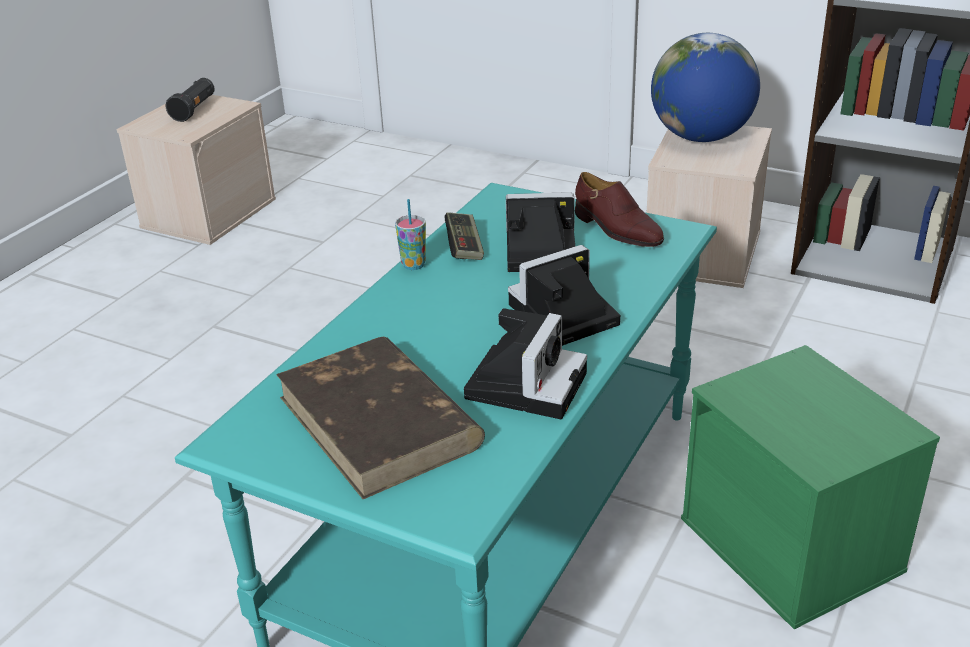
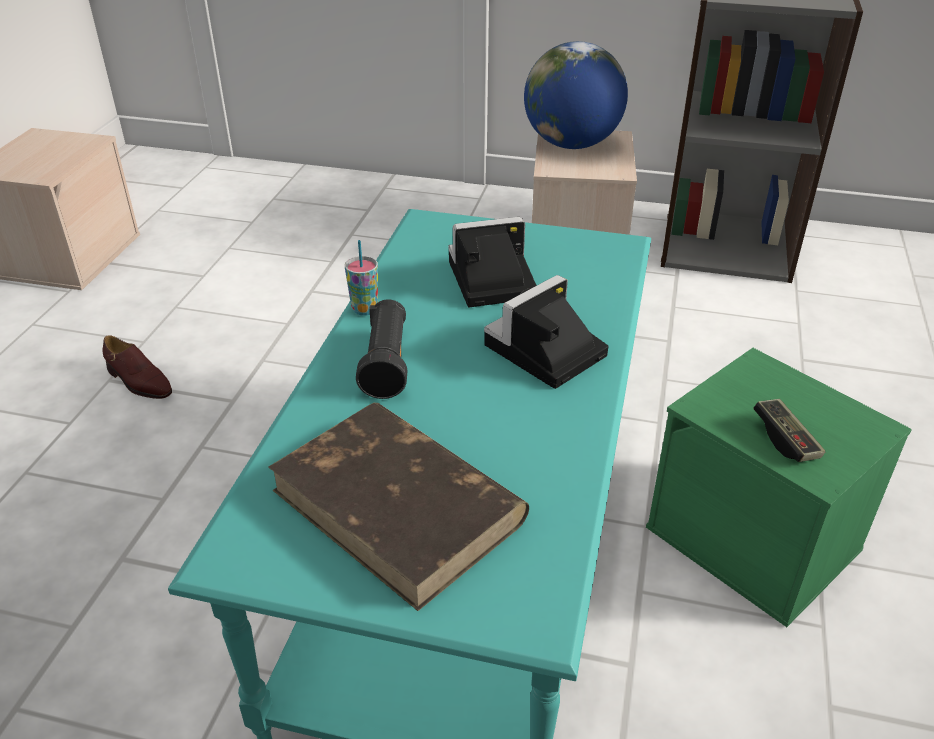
camera: 15 degrees left, 5 degrees up
black flashlight [165,78,215,122] -> black flashlight moved to [356,299,408,399]
game controller [445,212,484,260] -> game controller moved to [754,399,825,462]
camera [464,308,587,419] -> none
brown shoe [575,172,664,247] -> brown shoe moved to [102,335,172,399]

